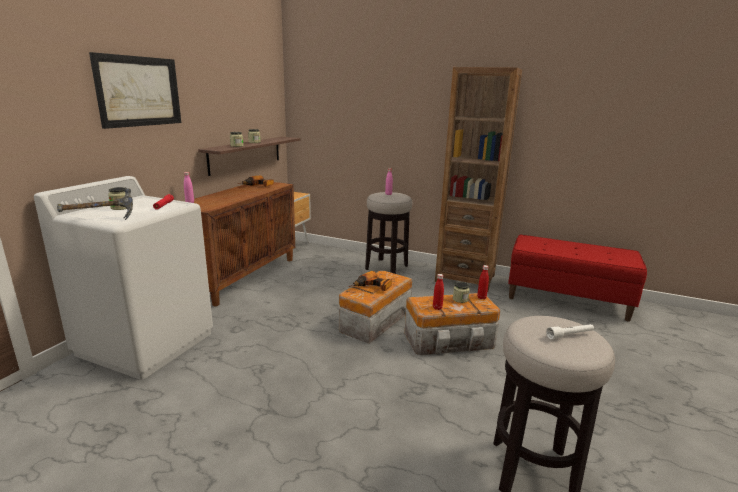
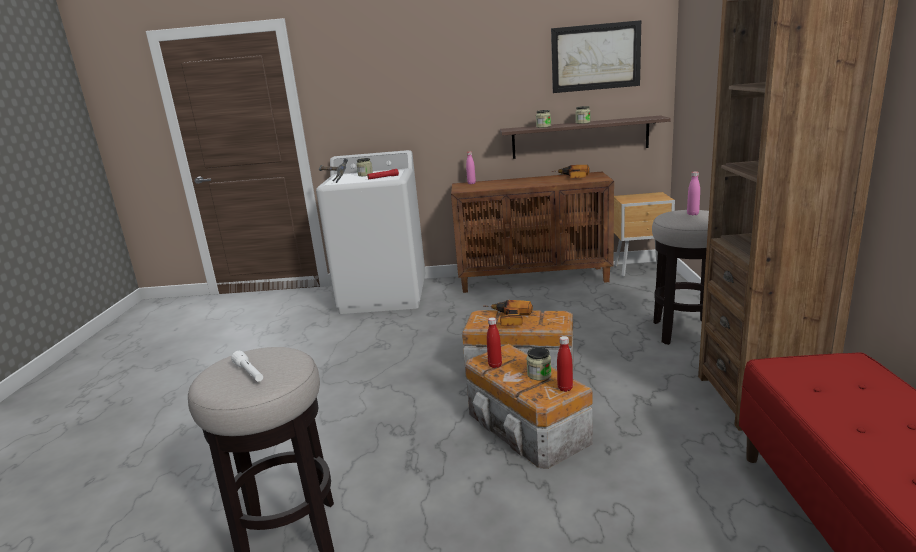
camera: 70 degrees right, 0 degrees up
picture [89,52,181,129] -> picture moved to [551,20,641,93]

